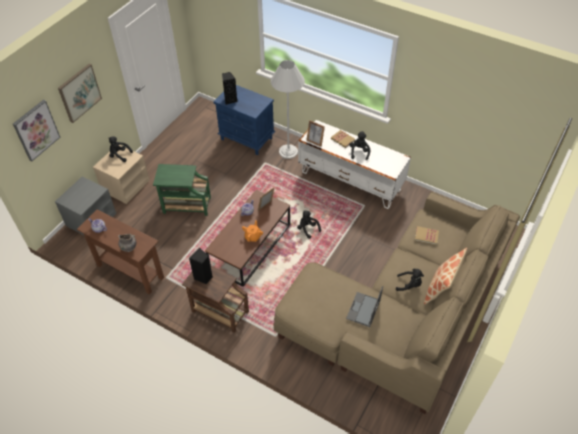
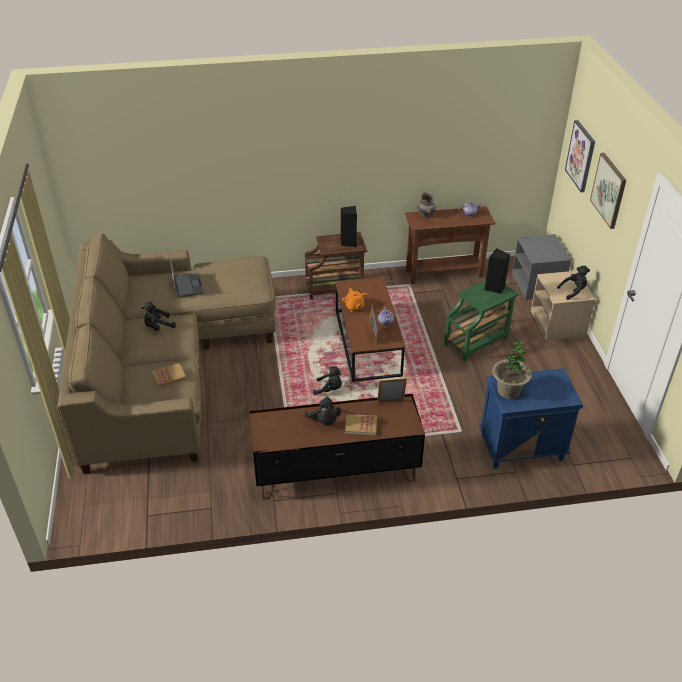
camera: 140 degrees right, 10 degrees down
black speaker [222,72,237,105] -> black speaker moved to [485,248,510,294]
white floor lamp [271,60,305,159] -> none
white tv stand [298,120,411,209] -> brown tv stand [249,394,425,499]
pillow [424,248,467,305] -> none
none -> potted plant [492,341,532,399]

